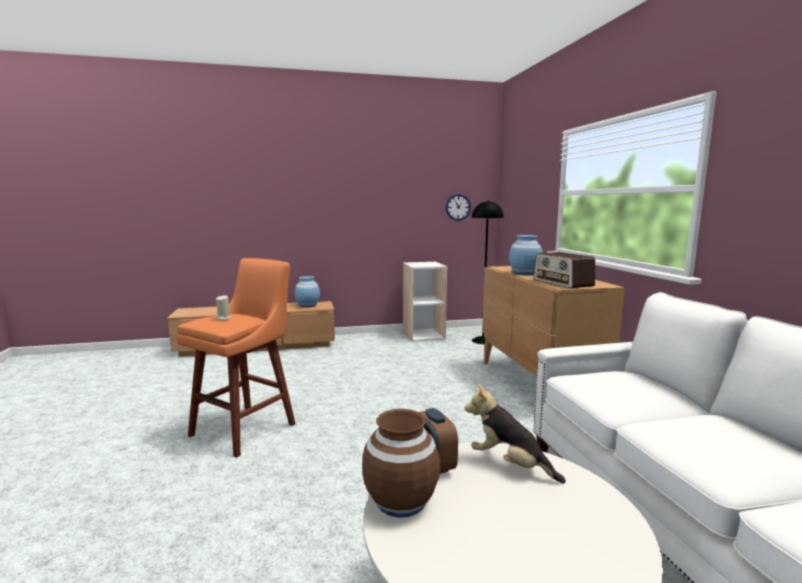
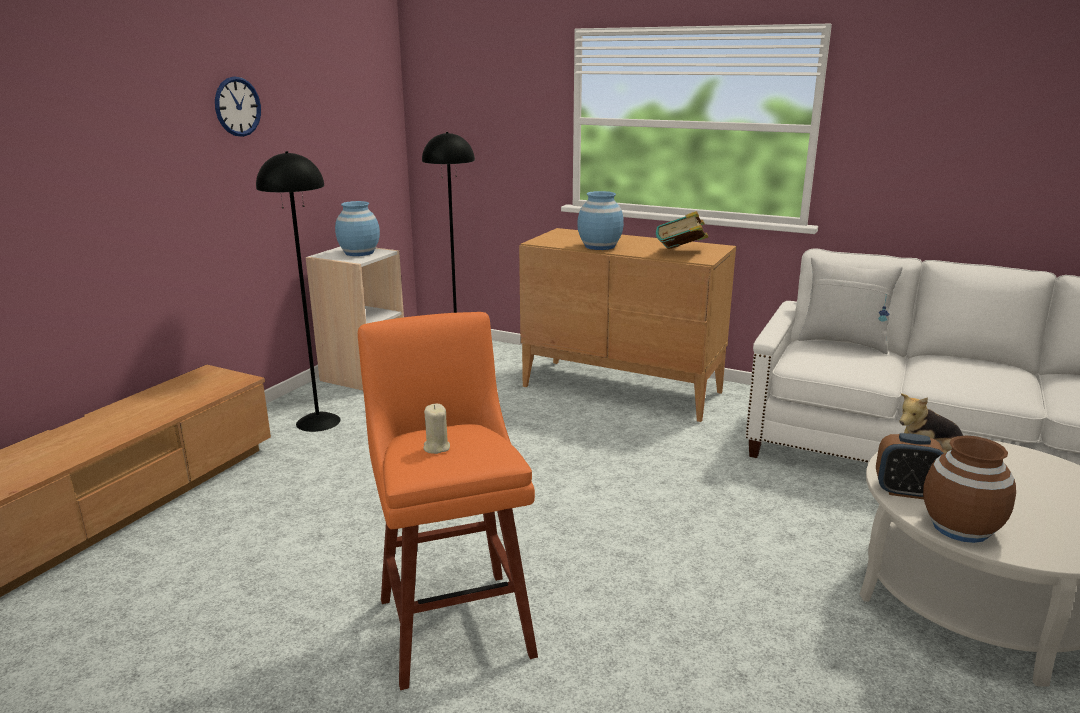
camera: 50 degrees left, 10 degrees up
blue vase [295,276,320,308] -> blue vase moved to [335,201,380,256]
wall clock [446,194,471,221] -> wall clock moved to [215,77,261,137]
radio [533,252,595,288] -> book [656,211,708,249]
none -> black floor lamp [256,151,341,432]
none -> grey pillow [798,257,903,354]

